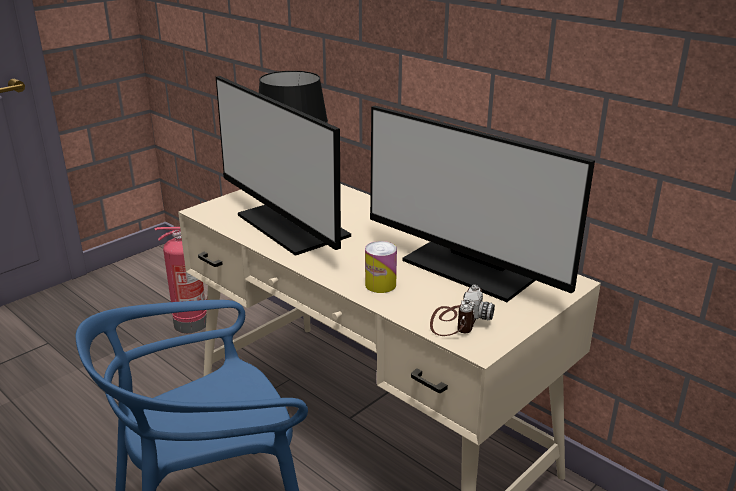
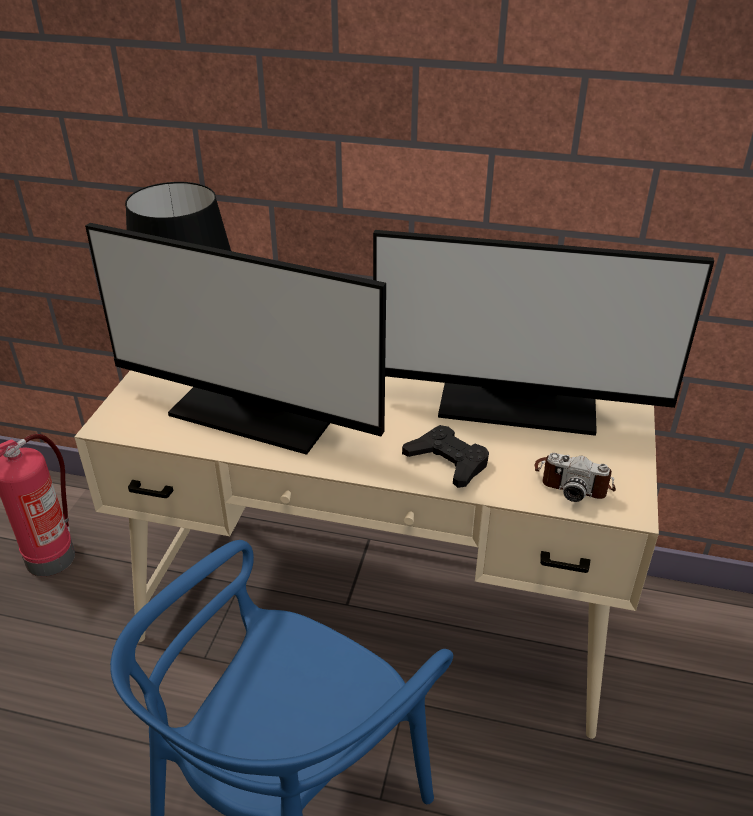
camera: 30 degrees left, 10 degrees up
can [365,241,397,293] -> black game controller [402,425,489,488]
camera [430,285,495,336] -> camera turned 120 degrees clockwise [535,453,616,502]

